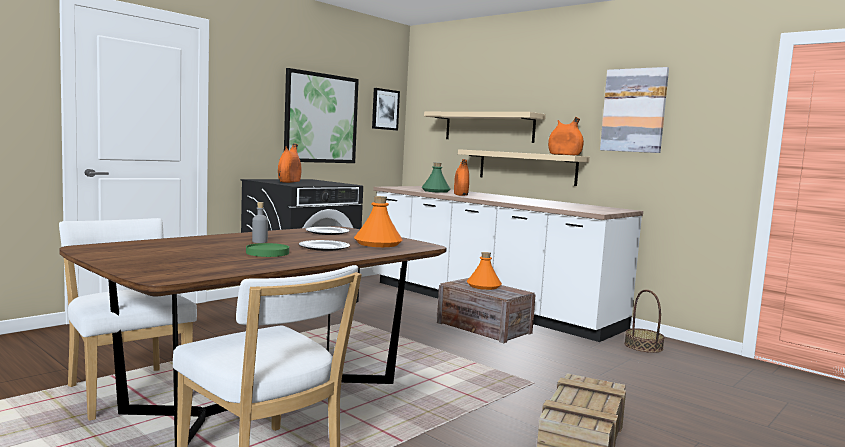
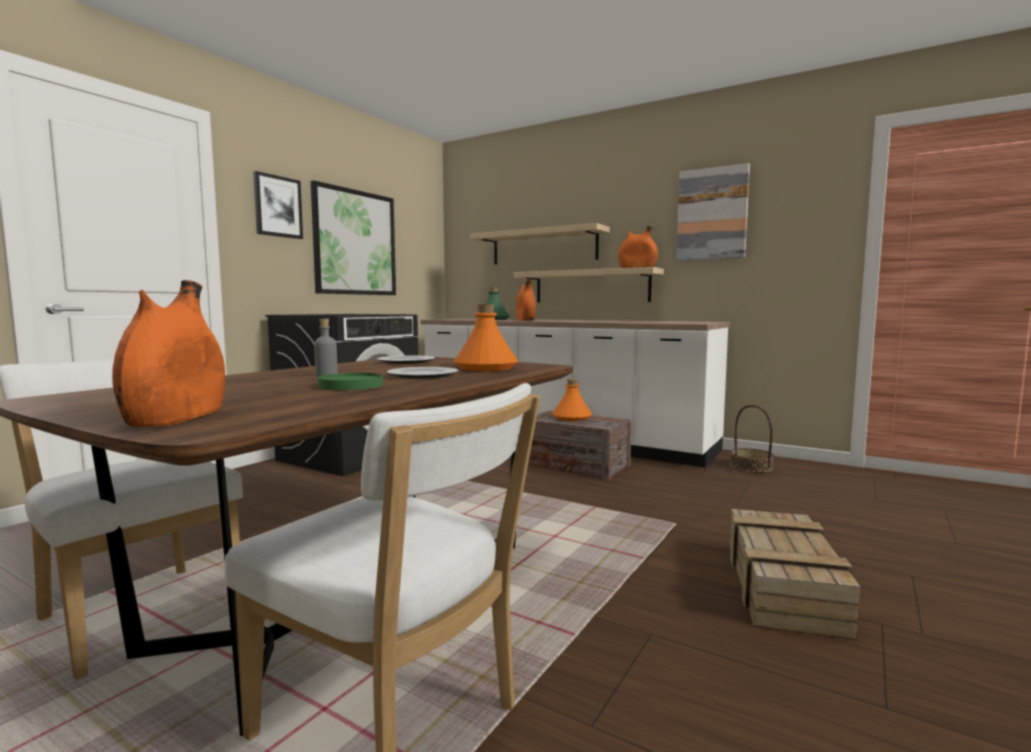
camera: 10 degrees left, 0 degrees up
orange vase [278,143,302,183] -> orange vase moved to [112,280,225,427]
picture [372,88,400,131] -> picture moved to [253,171,303,239]

